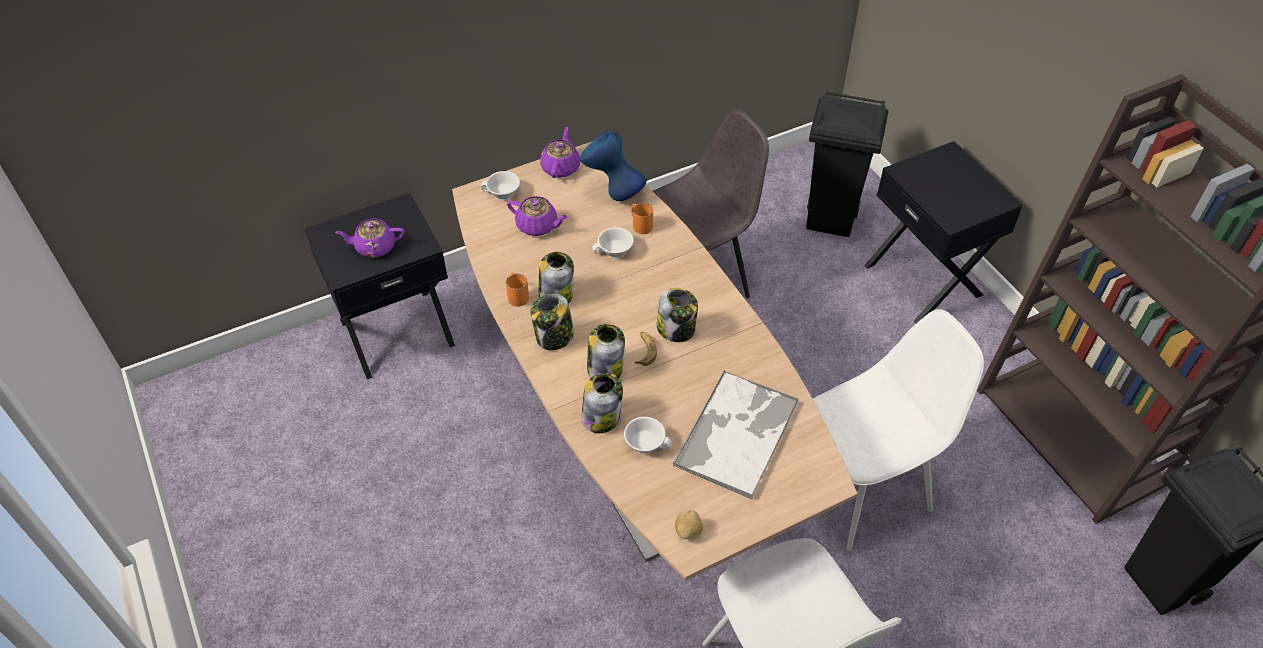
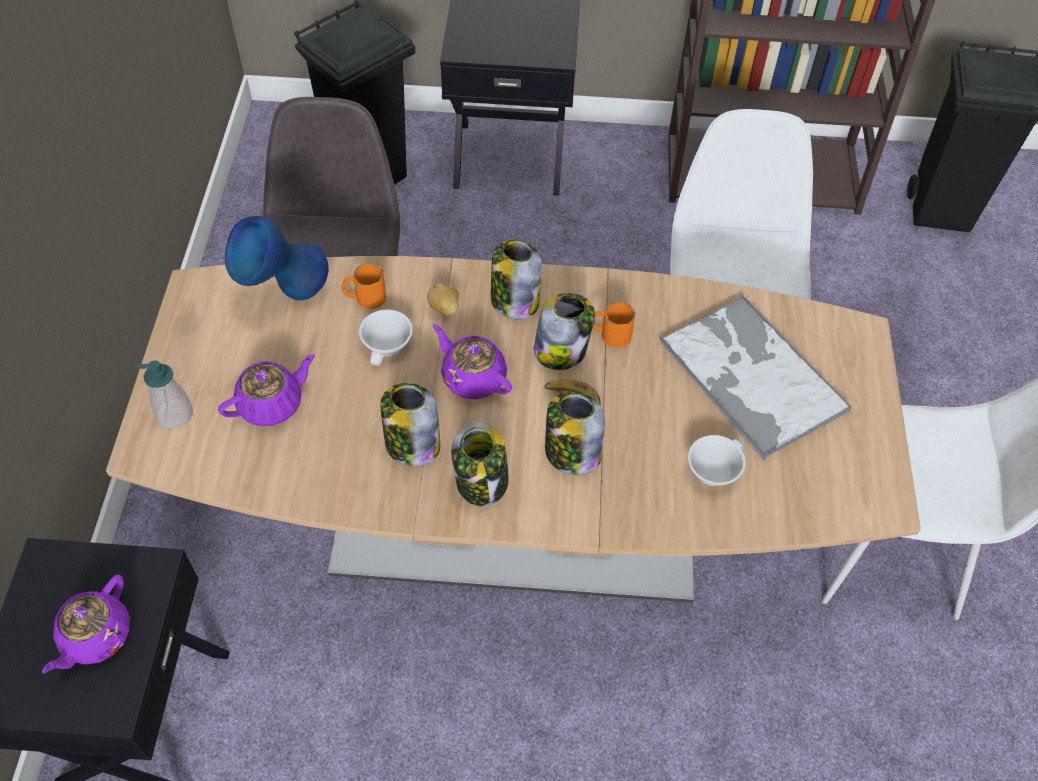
camera: 60 degrees left, 5 degrees up
white cup [481,171,520,200] -> soap dispenser [138,360,193,429]
orange mug [506,272,529,307] -> orange mug moved to [593,302,635,348]
purple teapot [540,127,580,178] -> purple teapot moved to [433,324,512,399]
jar [582,373,623,433] -> jar moved to [491,240,542,319]
potato [675,510,703,539] -> potato moved to [427,283,459,316]

